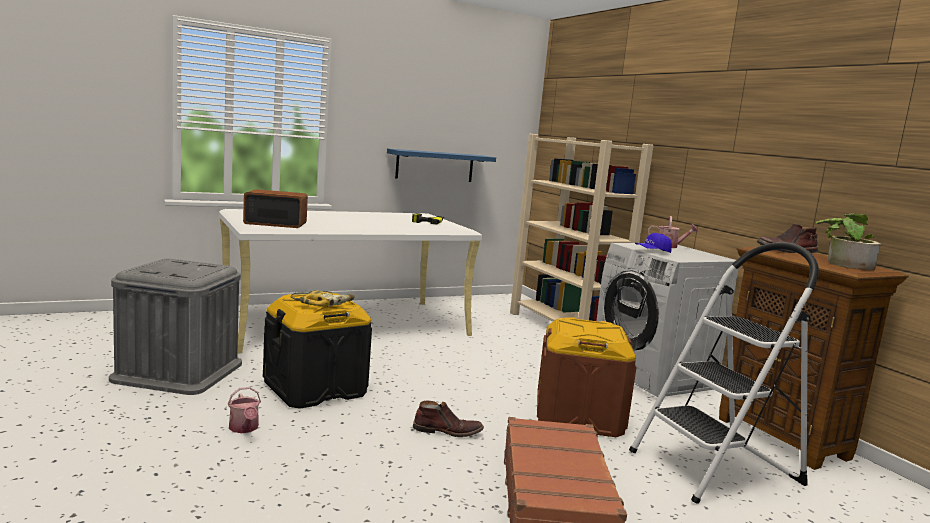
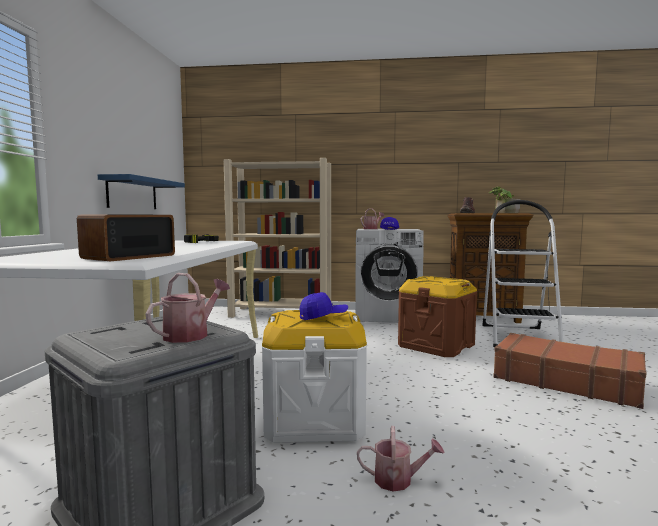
camera: 55 degrees left, 5 degrees down
black storage box [263,292,372,409] -> white storage box [262,310,367,443]
power drill [291,290,355,307] -> blue cap [300,292,348,320]
brown boot [413,401,484,437] -> none
none -> watering can [145,273,230,343]

